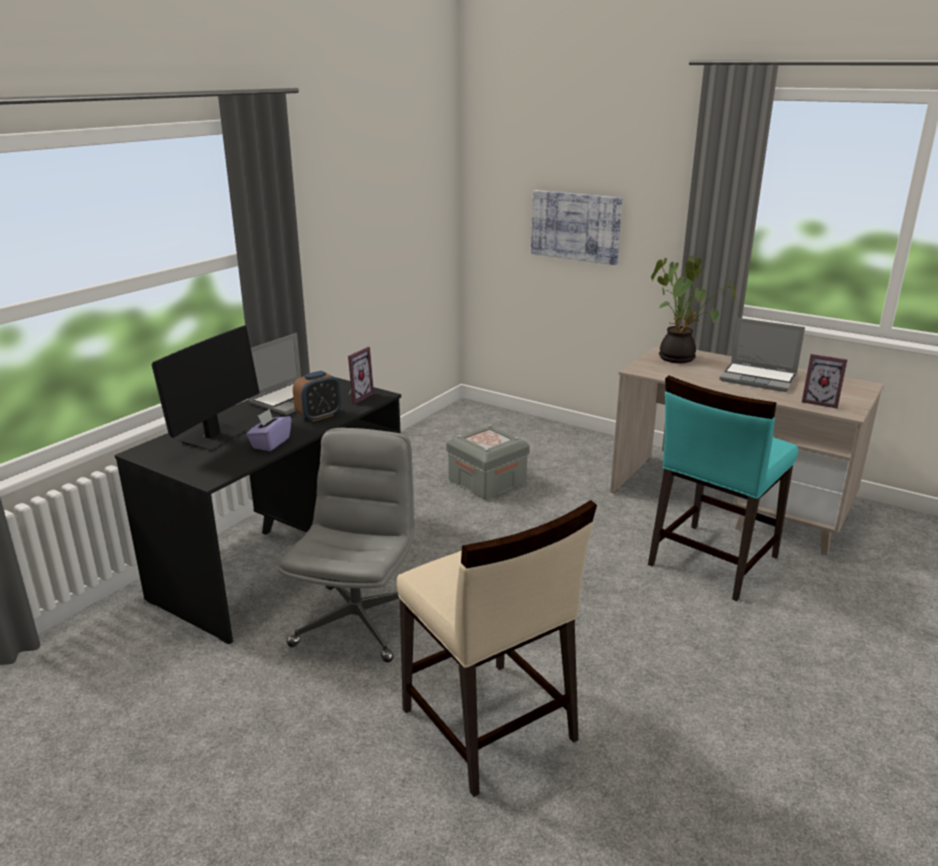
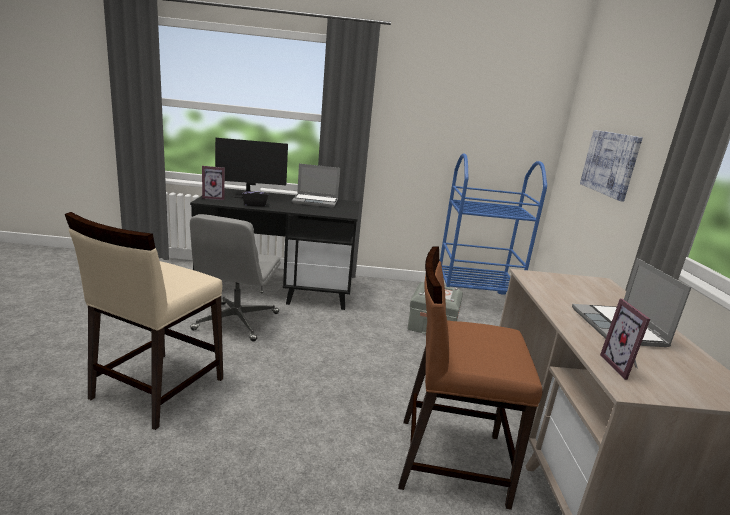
camera: 55 degrees right, 5 degrees down
purple tissue box [246,409,291,451] -> black tissue box [242,185,268,207]
grey office chair [279,428,414,662] -> grey office chair turned 120 degrees clockwise [190,214,280,341]
alarm clock [293,371,342,422] -> none
picture frame [348,347,374,404] -> picture frame moved to [202,166,225,200]
turquoise chair [648,376,798,601] -> brown chair [398,247,542,510]
potted plant [651,256,736,363] -> none
none -> blue cart [440,153,547,295]

